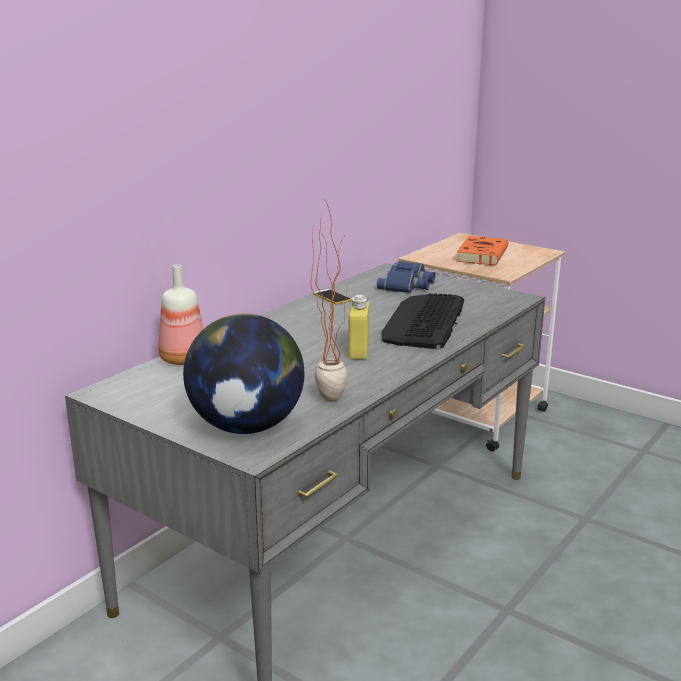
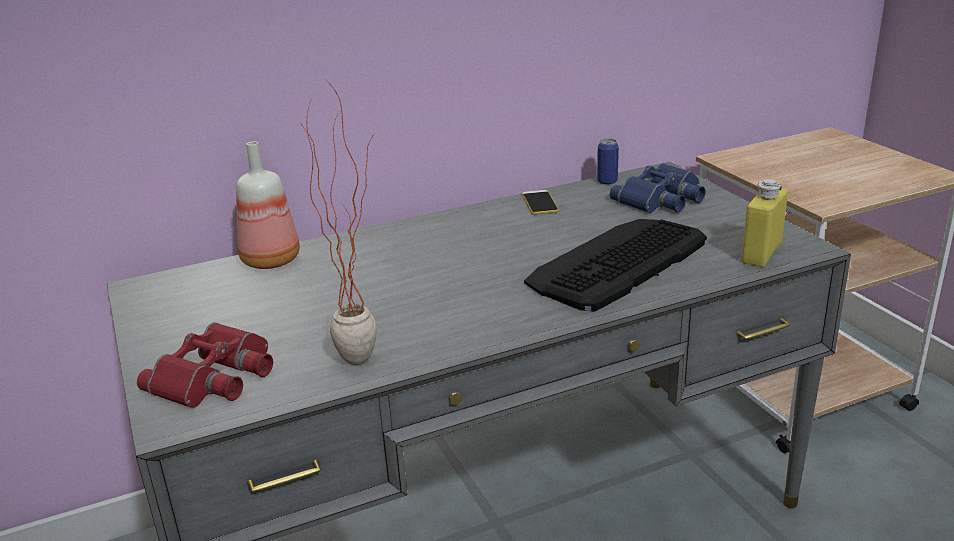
camera: 30 degrees right, 5 degrees up
globe [183,313,305,434] -> red binoculars [137,322,273,409]
yellow bottle [348,295,369,359] -> yellow bottle moved to [741,179,788,267]
orange book [456,236,508,265] -> none
none -> can [597,138,619,185]

